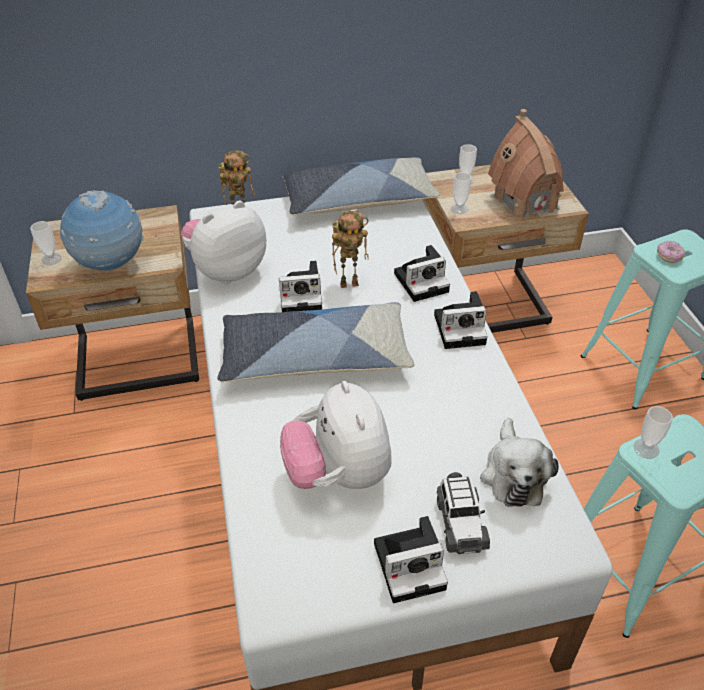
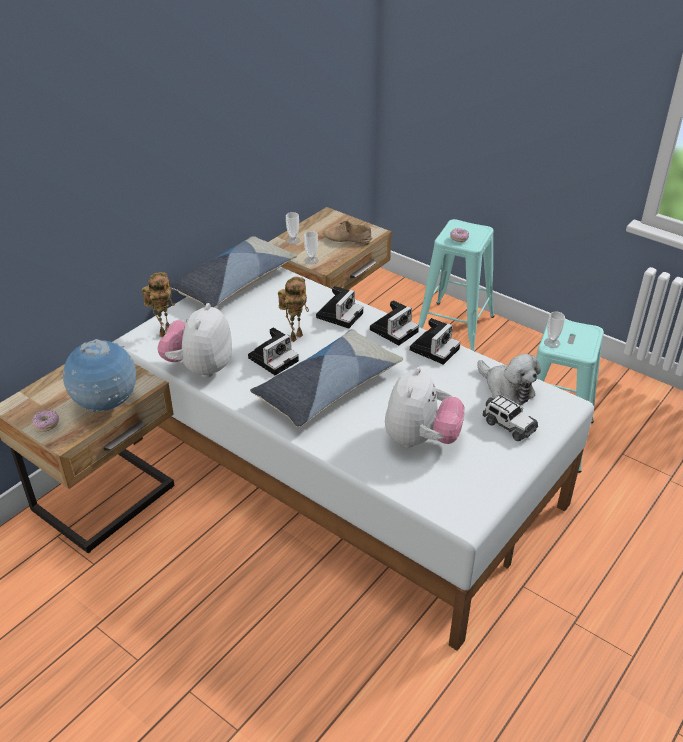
camera: 40 degrees left, 5 degrees down
cup [30,221,61,265] -> donut [33,410,59,432]
plush toy [280,381,391,489] -> plush toy turned 105 degrees counterclockwise [385,367,465,448]
camera [374,516,448,603] -> camera moved to [410,318,460,365]
toy house [488,109,564,219] -> beige shoe [323,220,372,246]

